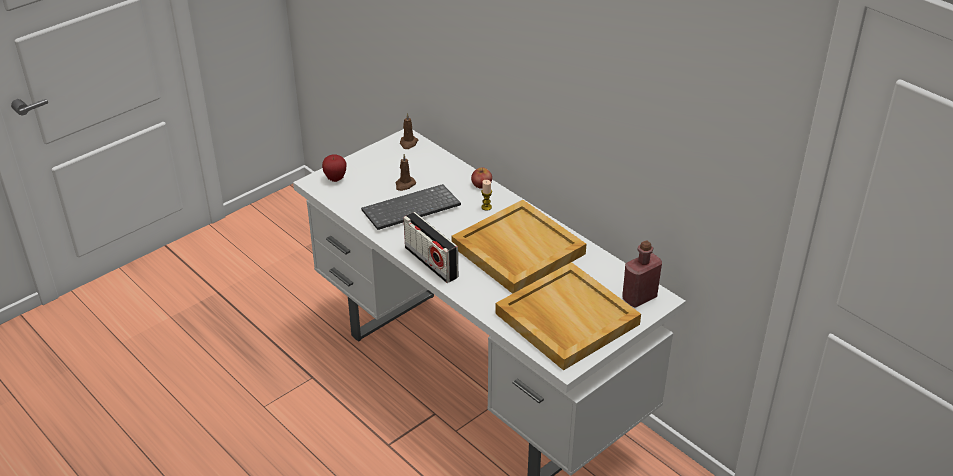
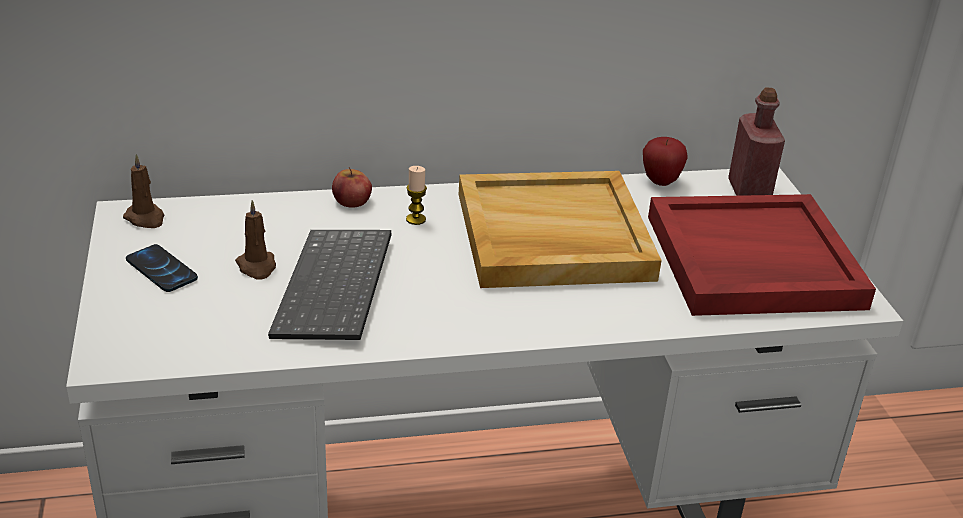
camera: 60 degrees left, 5 degrees down
apple [322,154,346,182] -> apple moved to [643,137,688,186]
radio [404,212,458,283] -> none
beige tray [495,262,641,370] -> red tray [648,194,876,316]
none -> phone [126,244,198,292]

